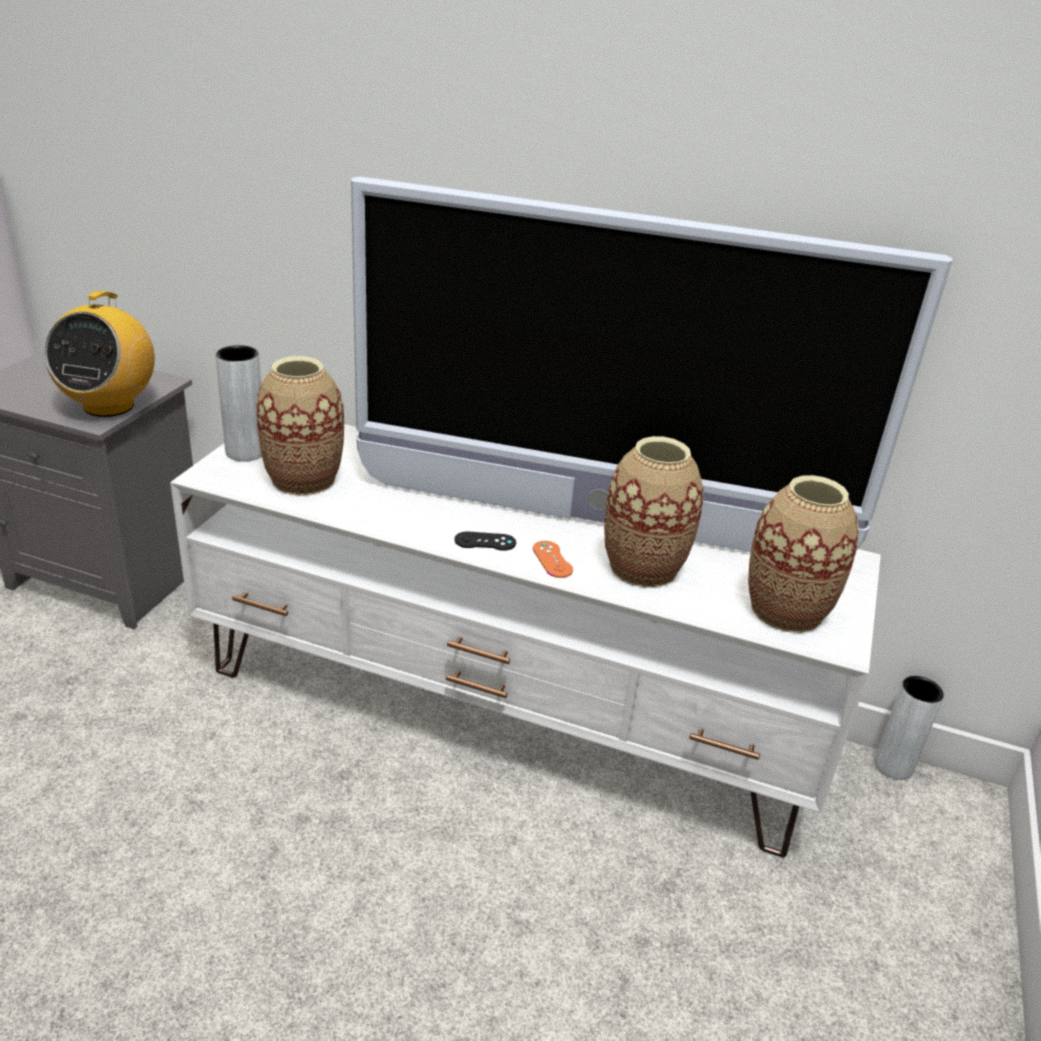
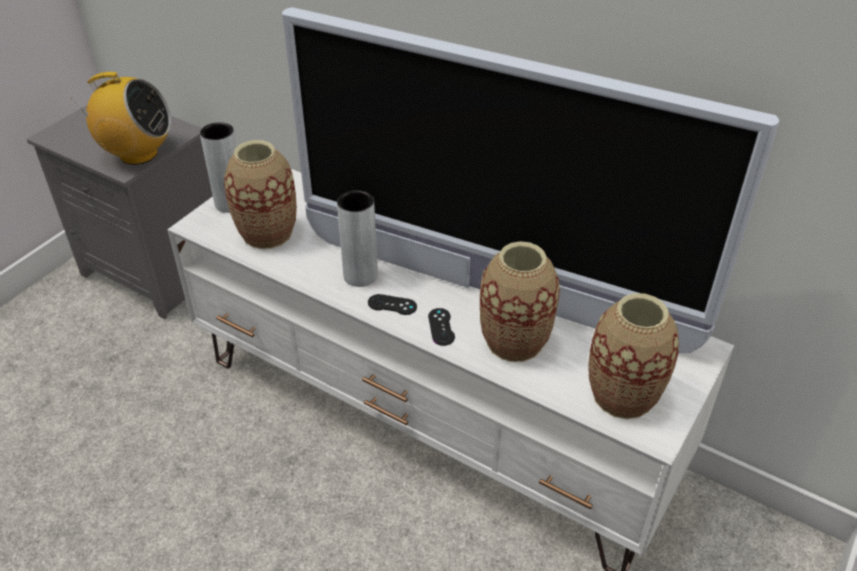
camera: 15 degrees right, 10 degrees up
radio [44,291,155,417] -> radio turned 105 degrees counterclockwise [71,72,171,165]
orange game controller [533,541,573,578] -> black game controller [428,308,455,346]
grey vase [874,676,944,780] -> grey vase moved to [337,190,378,287]

